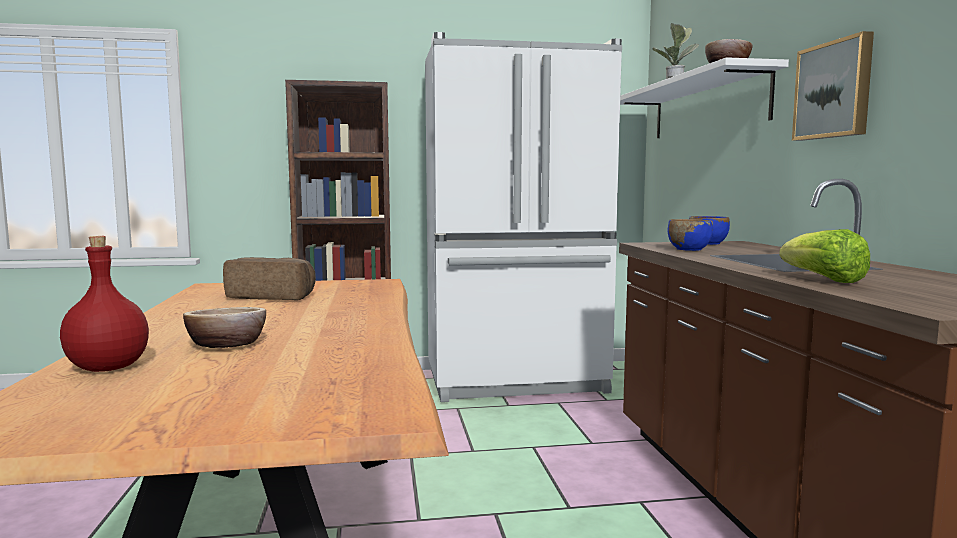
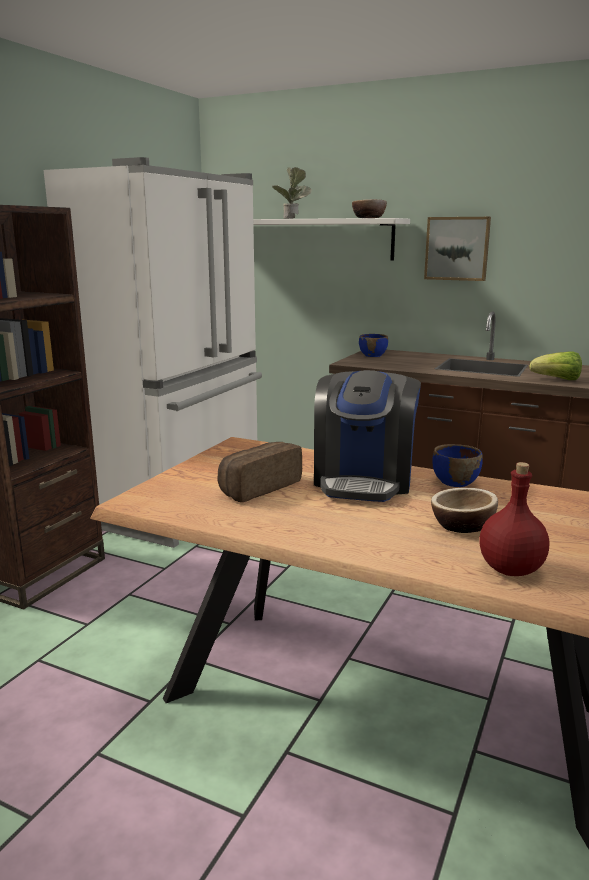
camera: 55 degrees left, 10 degrees up
blue bowl [668,219,713,251] -> blue bowl moved to [433,444,483,487]
none -> coffee machine [314,370,421,502]

